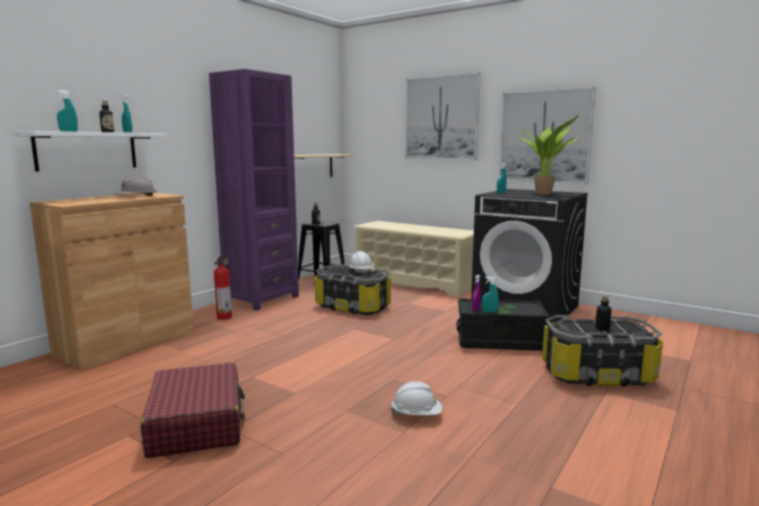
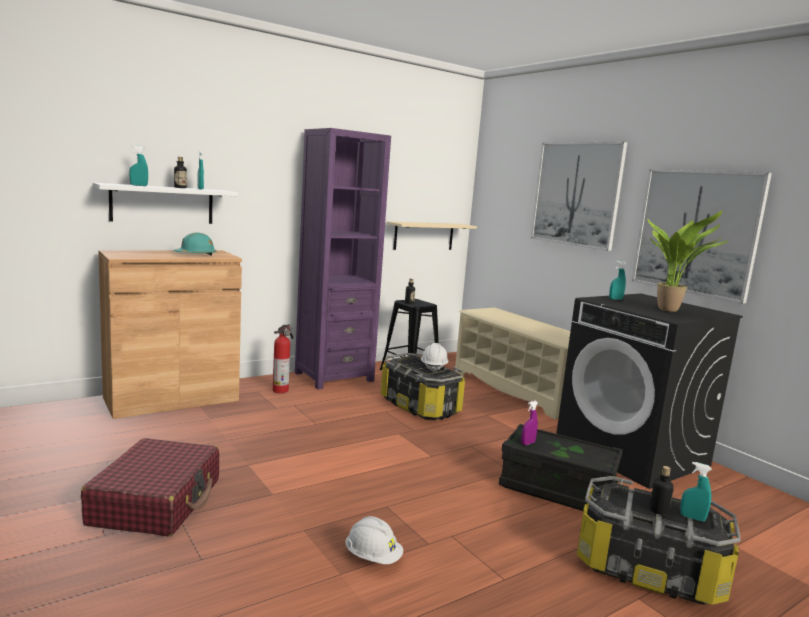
camera: 20 degrees right, 0 degrees up
grey hard hat [115,174,157,196] -> turquoise hard hat [174,232,216,256]
turquoise spray bottle [482,276,499,312] -> turquoise spray bottle moved to [680,462,712,522]

